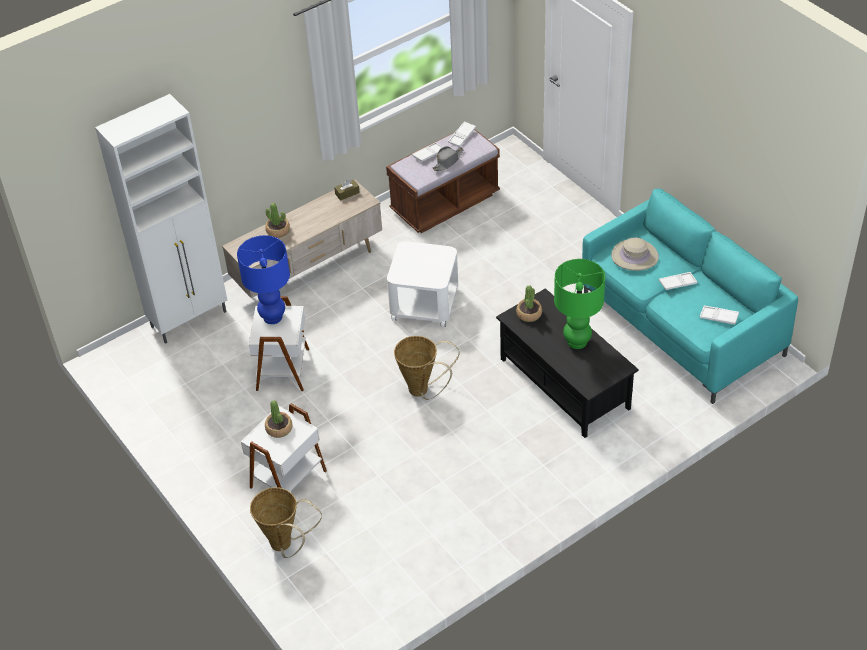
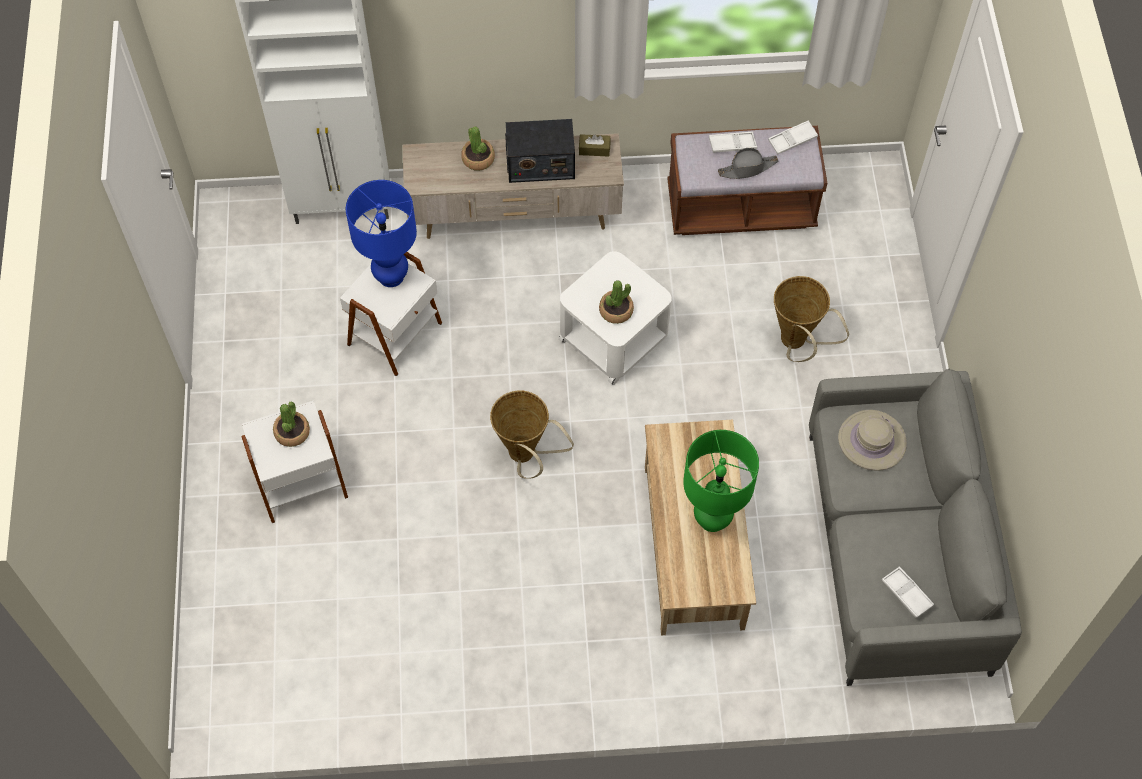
camera: 30 degrees right, 15 degrees up
basket [250,487,322,558] -> basket moved to [774,276,849,362]
black coffee table [496,288,639,438] -> beige coffee table [645,420,756,636]
potted plant [516,285,542,322] -> potted plant moved to [599,280,634,324]
turquoise sofa [582,188,798,404] -> grey sofa [809,369,1022,686]
white tray [659,272,697,290] -> none
none -> radio [505,119,575,183]

